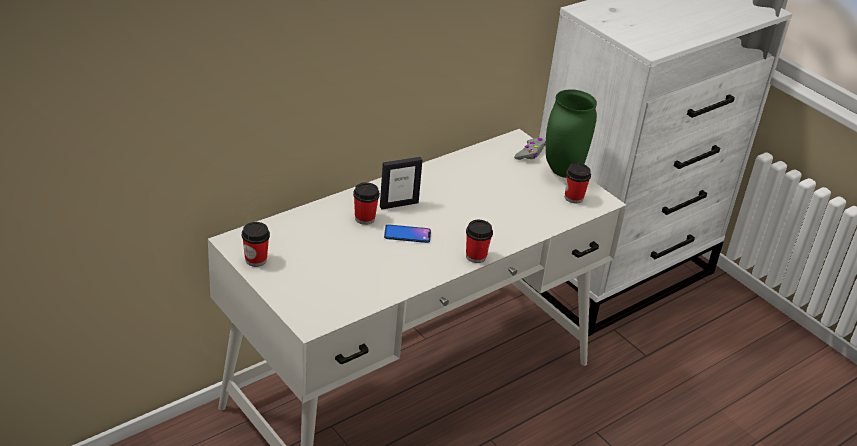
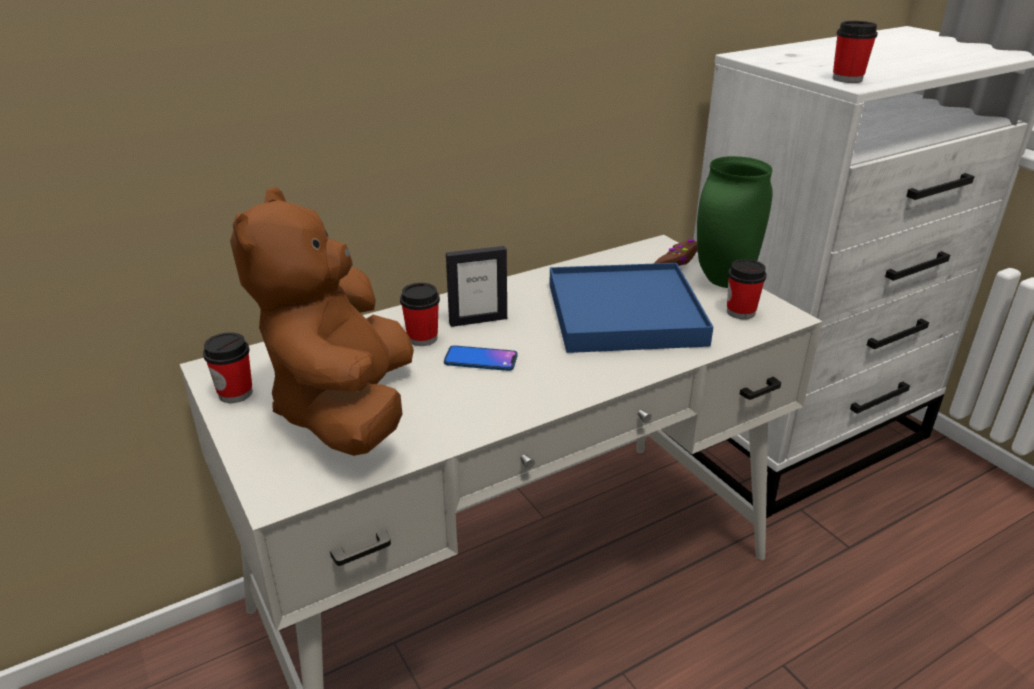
camera: 10 degrees right, 5 degrees down
cup [466,220,493,263] -> cup moved to [832,21,878,83]
grey game controller [514,138,546,160] -> brown game controller [654,239,698,266]
none -> brown plush toy [230,187,414,456]
none -> blue tray [549,263,713,353]

